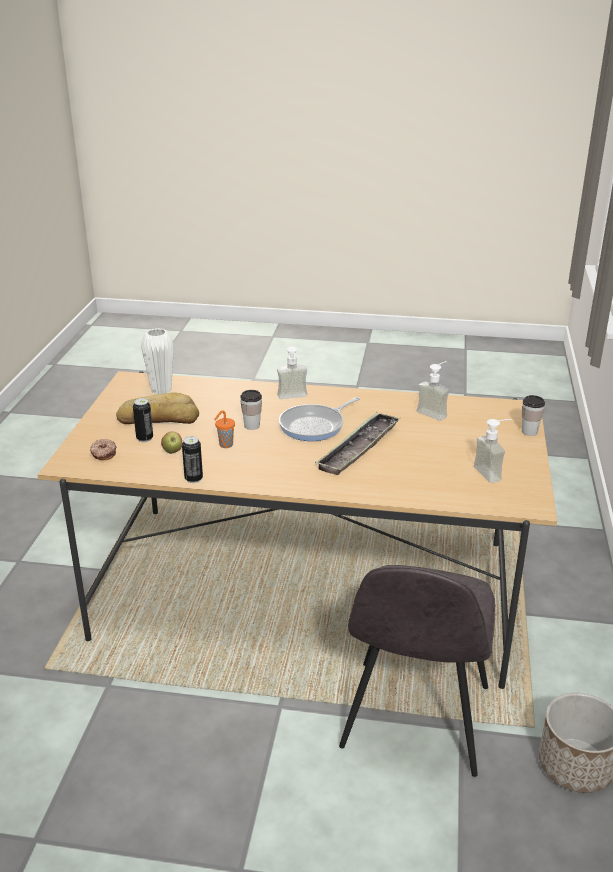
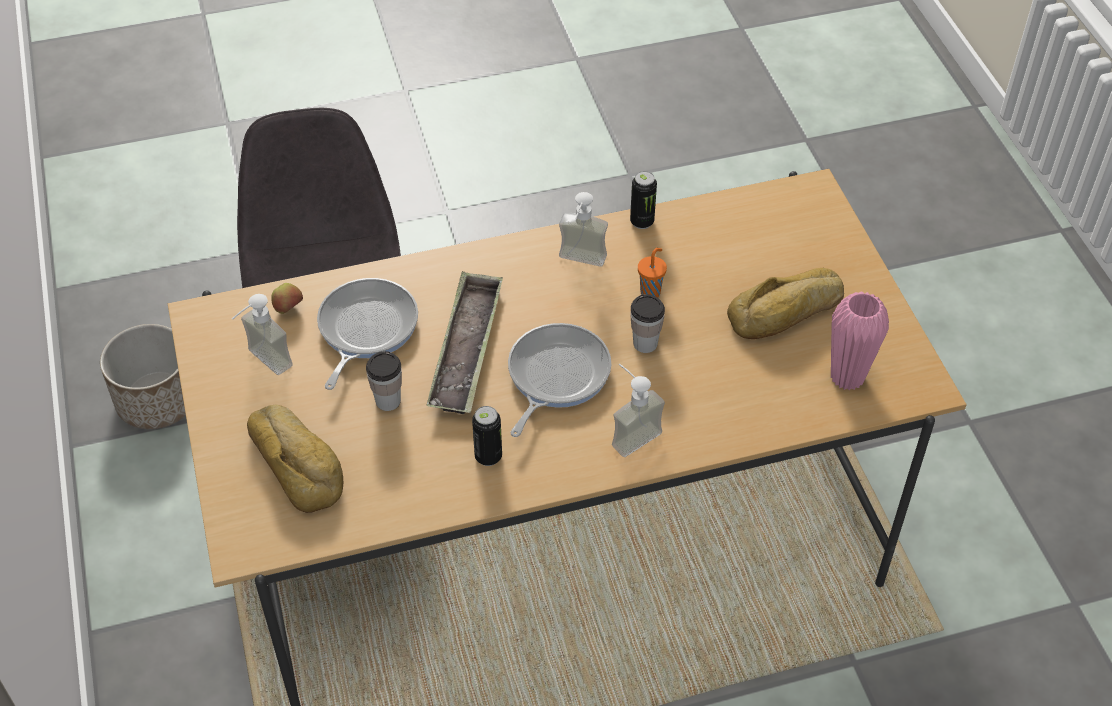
camera: 155 degrees right, 20 degrees up
donut [90,439,117,461] -> none
can [133,398,153,442] -> can moved to [472,406,502,466]
white vase [141,328,174,394] -> pink vase [831,291,889,391]
apple [161,432,183,454] -> apple moved to [271,283,303,314]
soap dispenser [417,361,449,421] -> soap dispenser moved to [559,192,608,267]
cup [522,395,545,436] -> cup moved to [366,351,402,411]
none -> bread [247,405,343,513]
none -> frying pan [317,278,418,390]

